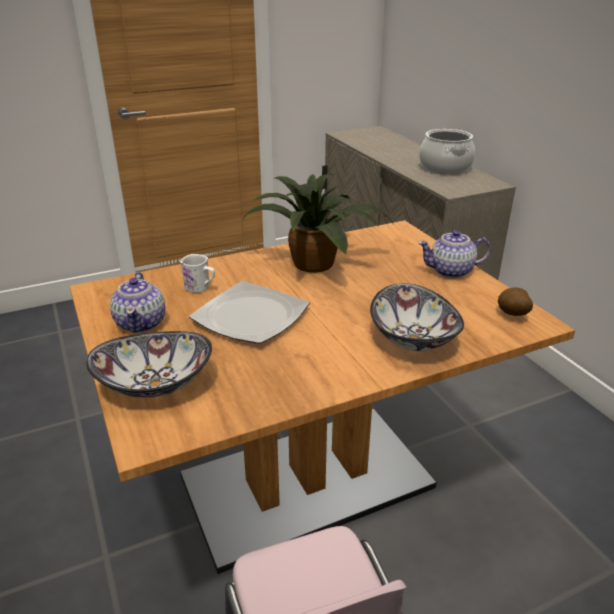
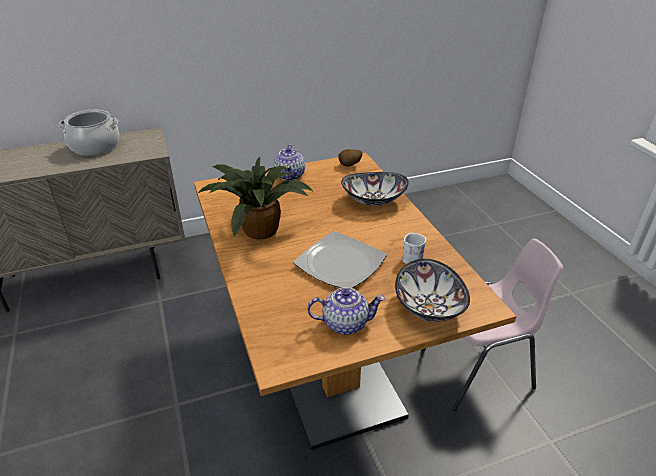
camera: 85 degrees left, 5 degrees up
white mug [180,254,215,293] -> white mug moved to [402,233,426,264]

